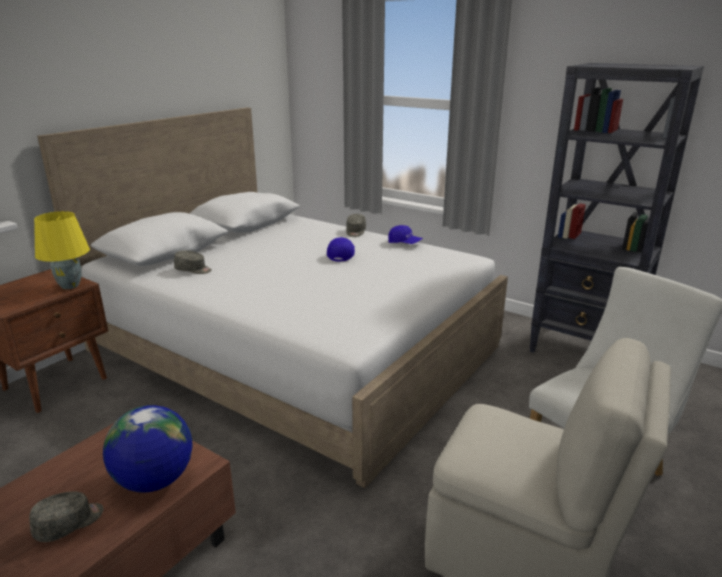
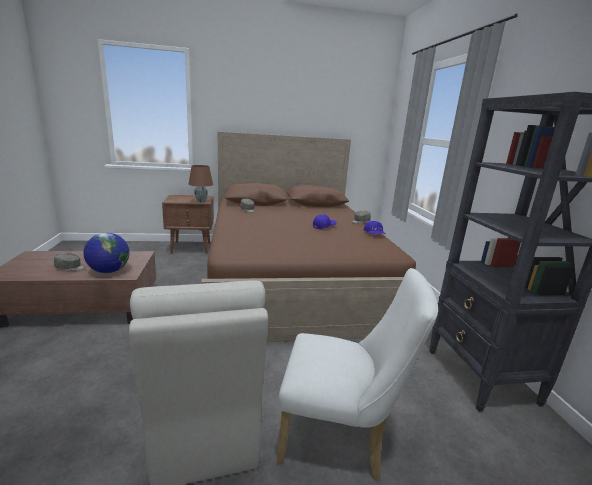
camera: 45 degrees right, 5 degrees down
yellow table lamp [34,211,90,289] -> brown table lamp [189,165,213,203]
white bed [37,108,508,488] -> brown bed [201,132,416,342]

